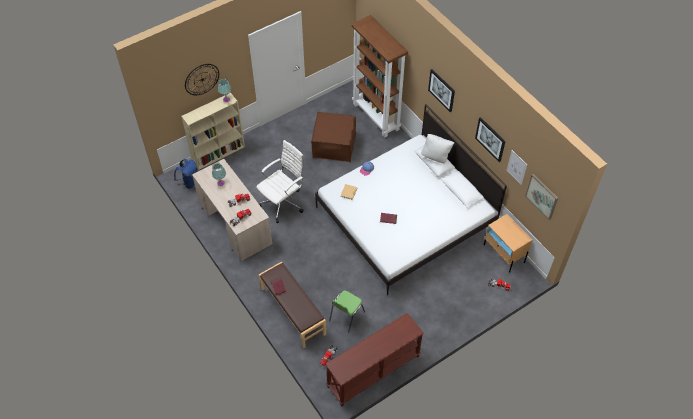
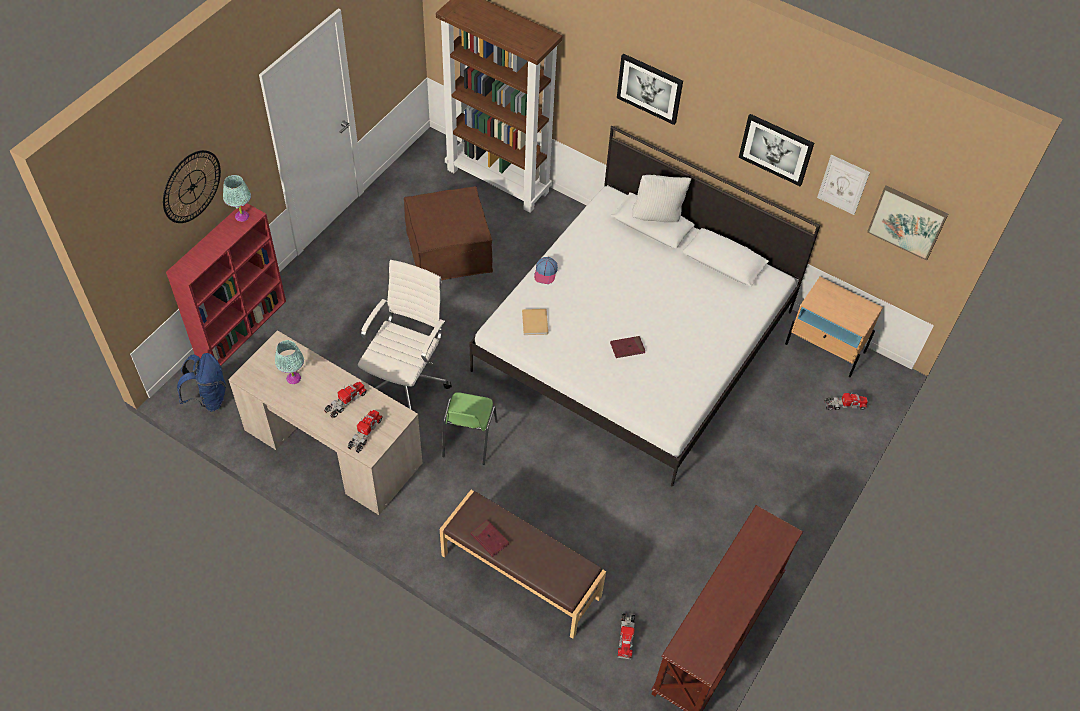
camera: 25 degrees left, 0 degrees up
beige bookcase [181,93,245,170] -> red bookcase [166,203,286,366]
green chair [329,290,365,333] -> green chair moved to [442,392,498,465]

